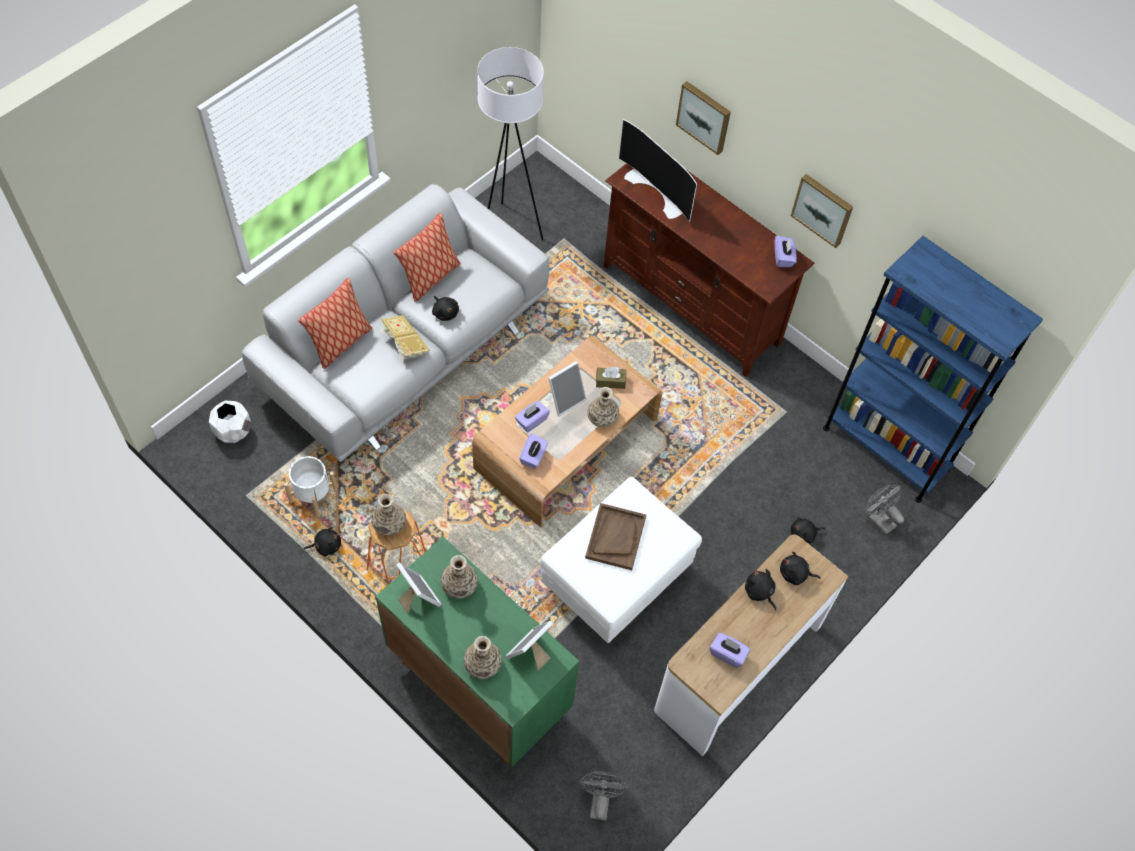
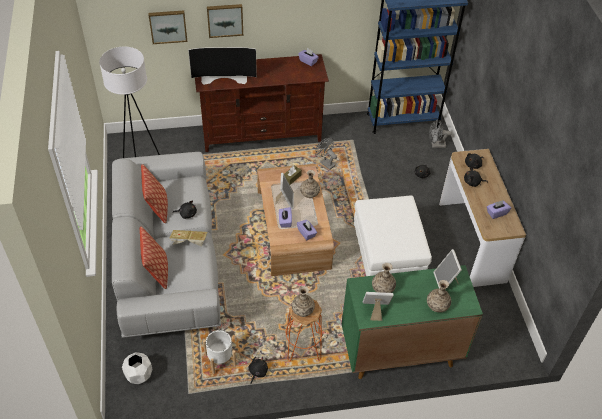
camera: 50 degrees left, 10 degrees down
grey fan [579,771,628,821] -> grey fan moved to [315,138,337,170]
brown tray [585,503,646,570] -> none
picture [791,174,853,248] -> picture moved to [148,10,187,44]

